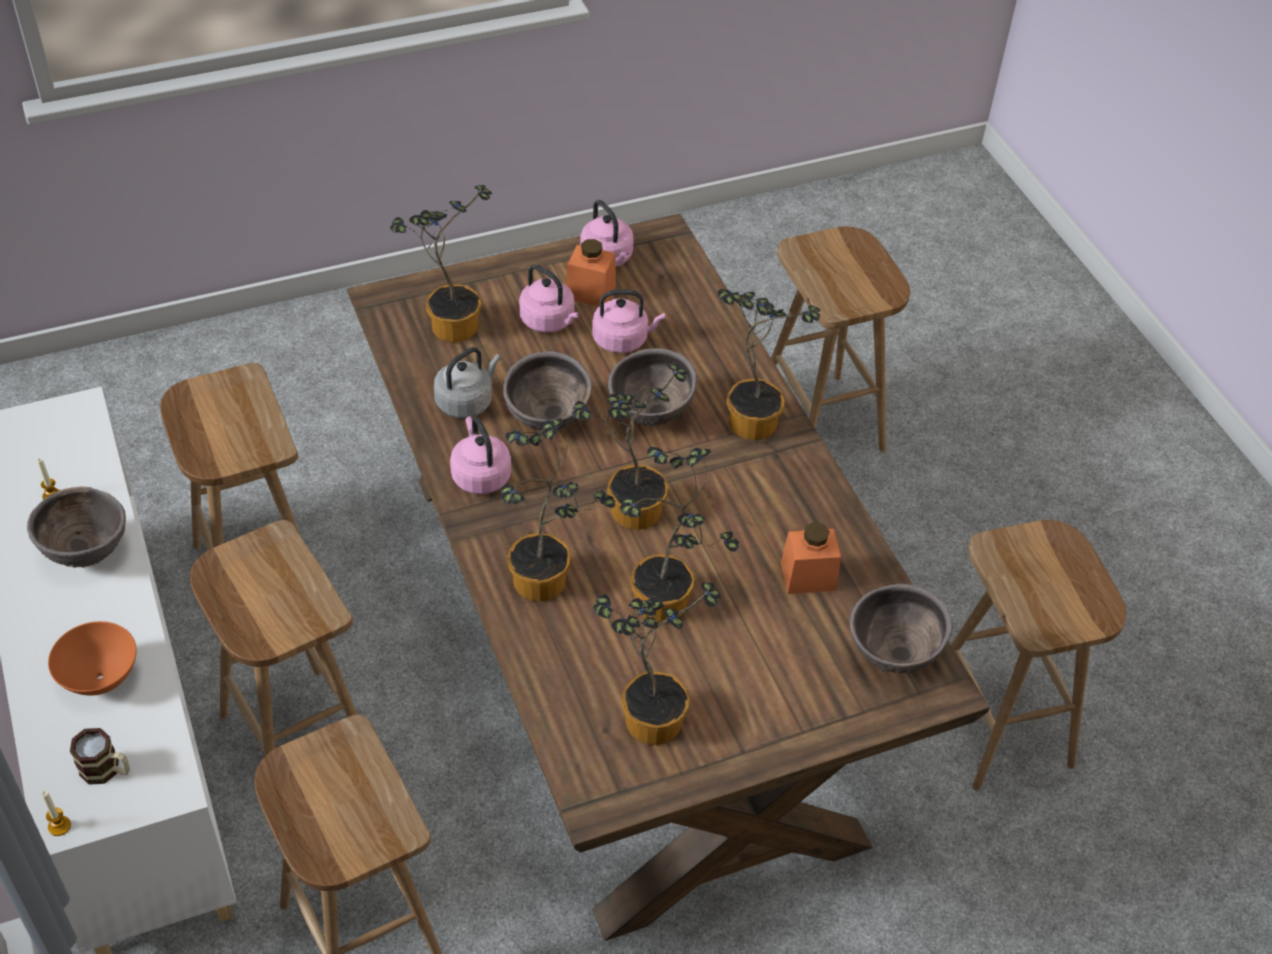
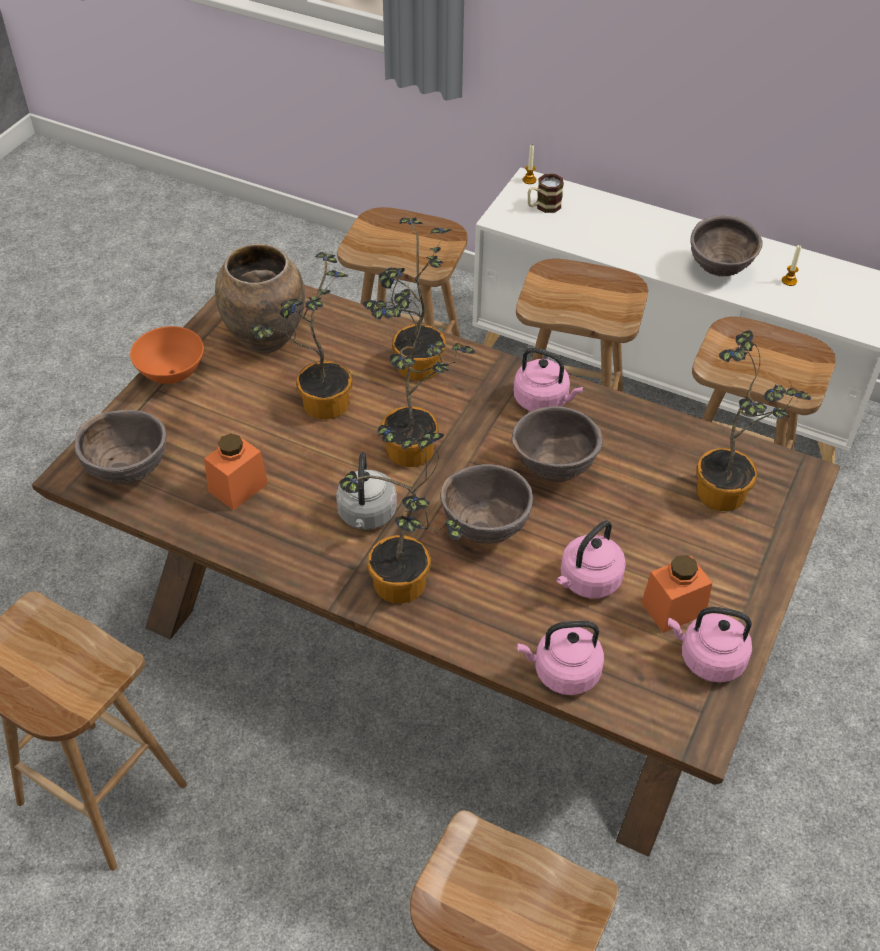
camera: 140 degrees right, 0 degrees up
orange bowl [48,621,137,696] -> orange bowl moved to [130,326,204,384]
grey kettle [434,347,501,418] -> grey kettle moved to [336,452,397,530]
pink kettle [519,265,579,333] -> pink kettle moved to [517,621,604,695]
potted plant [593,583,722,745] -> brown vase [215,244,305,353]

